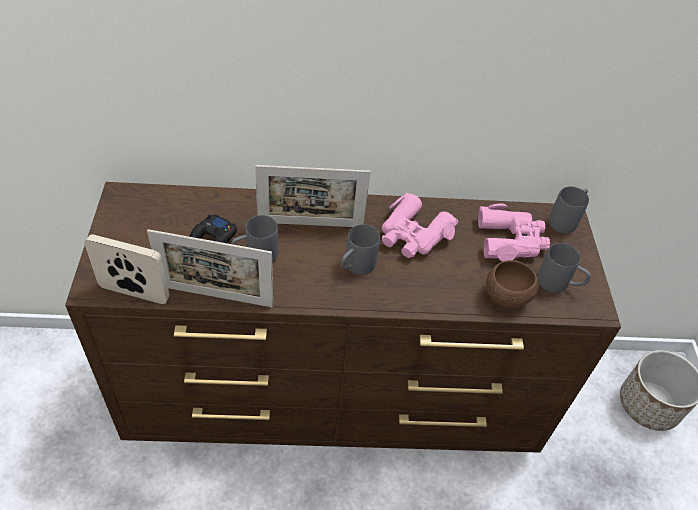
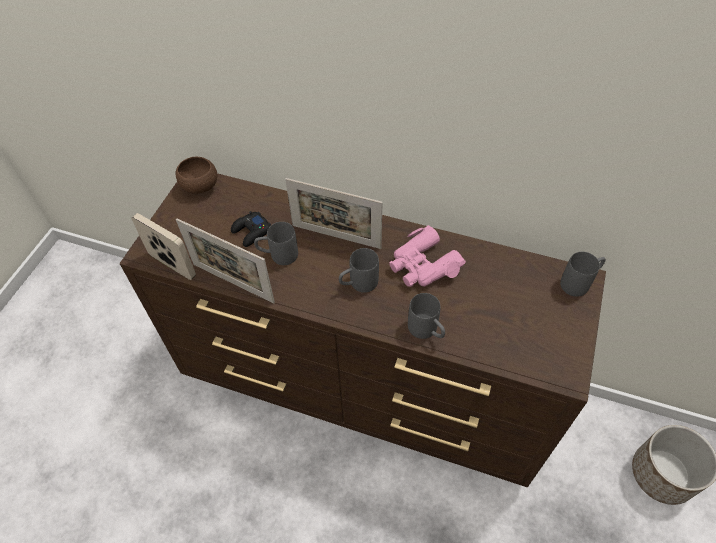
camera: 25 degrees right, 5 degrees up
pink binoculars [478,204,550,262] -> none
brown bowl [486,260,539,308] -> brown bowl moved to [176,157,217,194]
grey mug [537,243,591,293] -> grey mug moved to [408,293,445,339]

